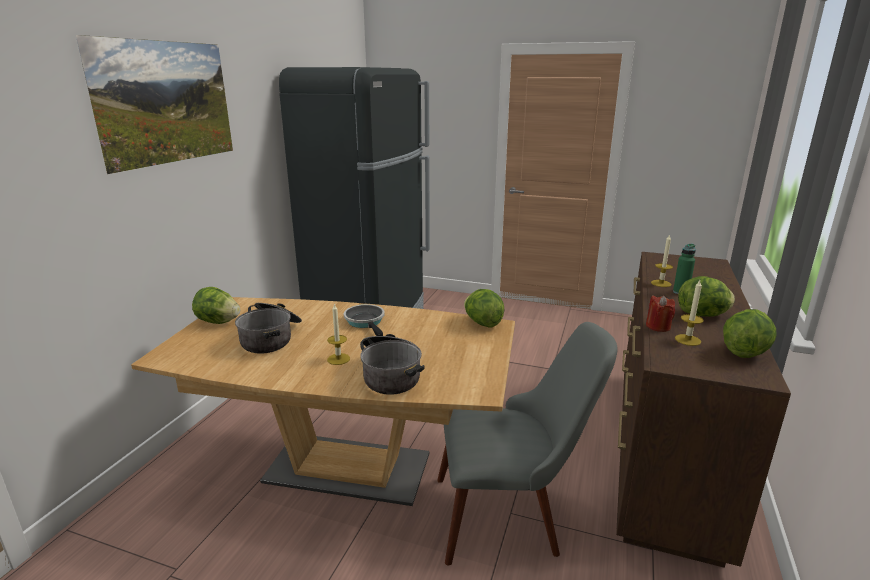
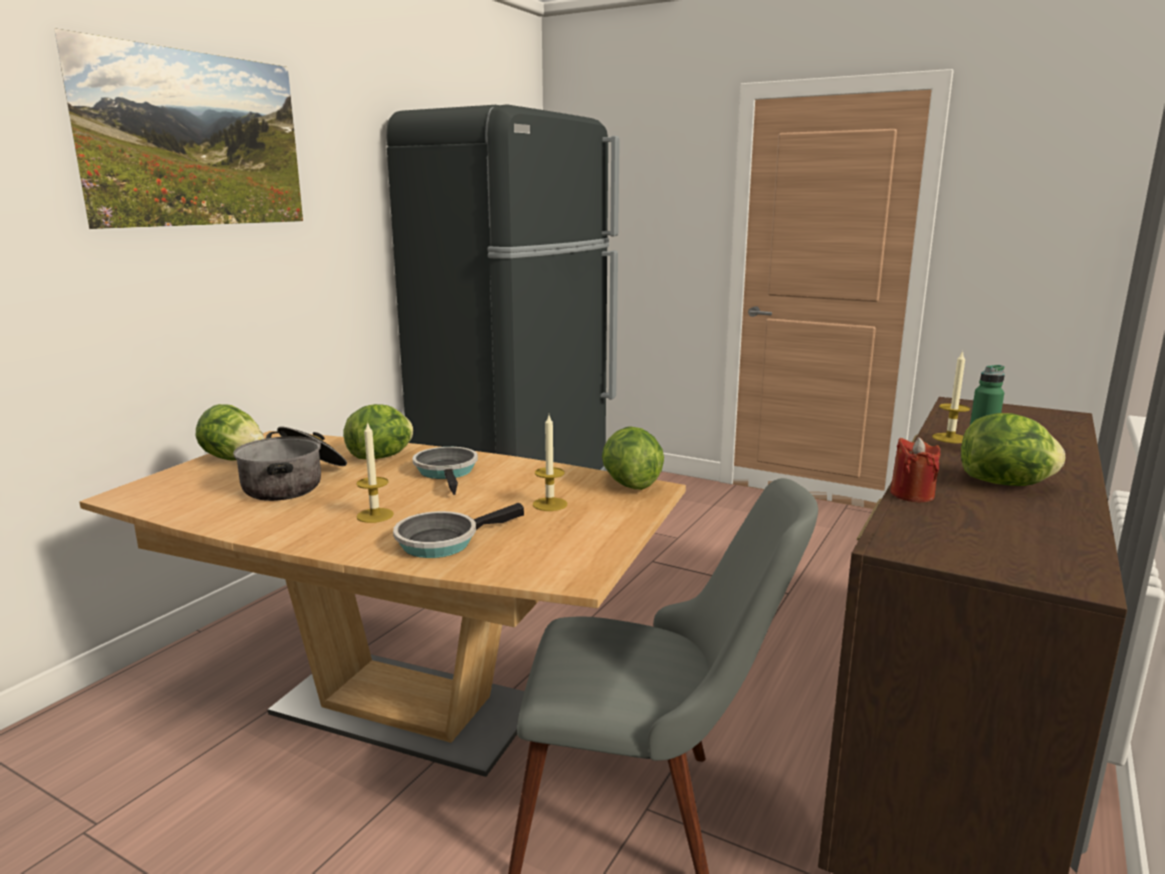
camera: 10 degrees right, 5 degrees down
cooking pot [360,334,425,395] -> frying pan [393,503,524,558]
candle [675,280,704,346] -> candle moved to [533,415,567,511]
lettuce [723,309,777,358] -> lettuce moved to [343,404,413,459]

